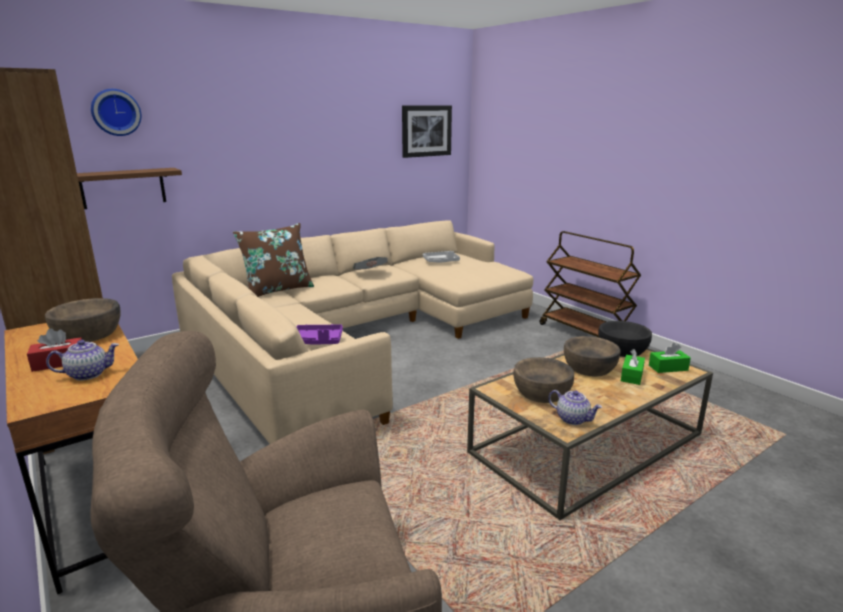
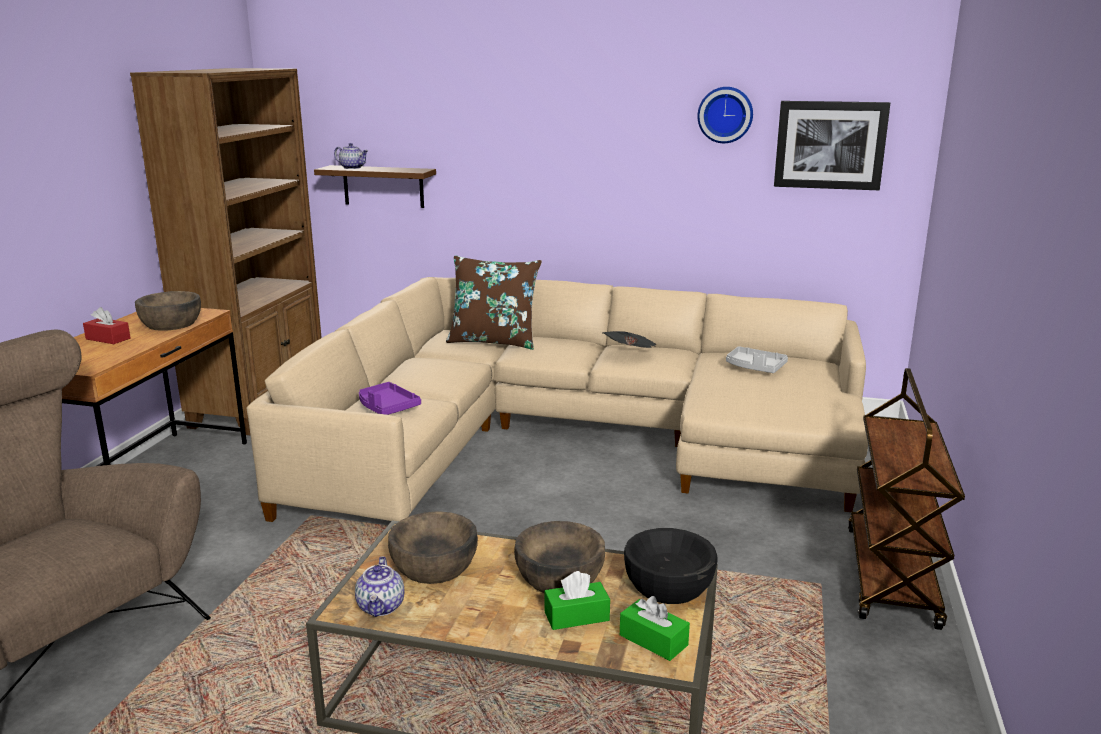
camera: 50 degrees right, 0 degrees up
teapot [46,340,119,380] -> teapot moved to [334,143,368,169]
wall clock [91,89,141,136] -> wall clock moved to [697,87,753,143]

